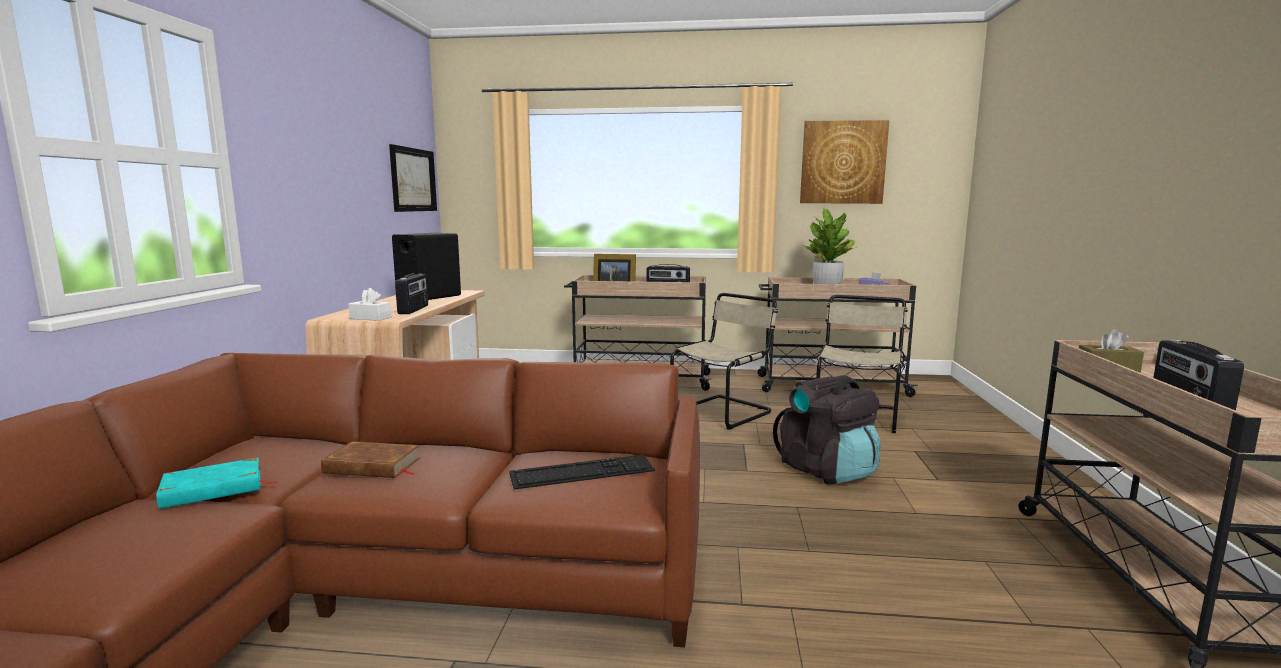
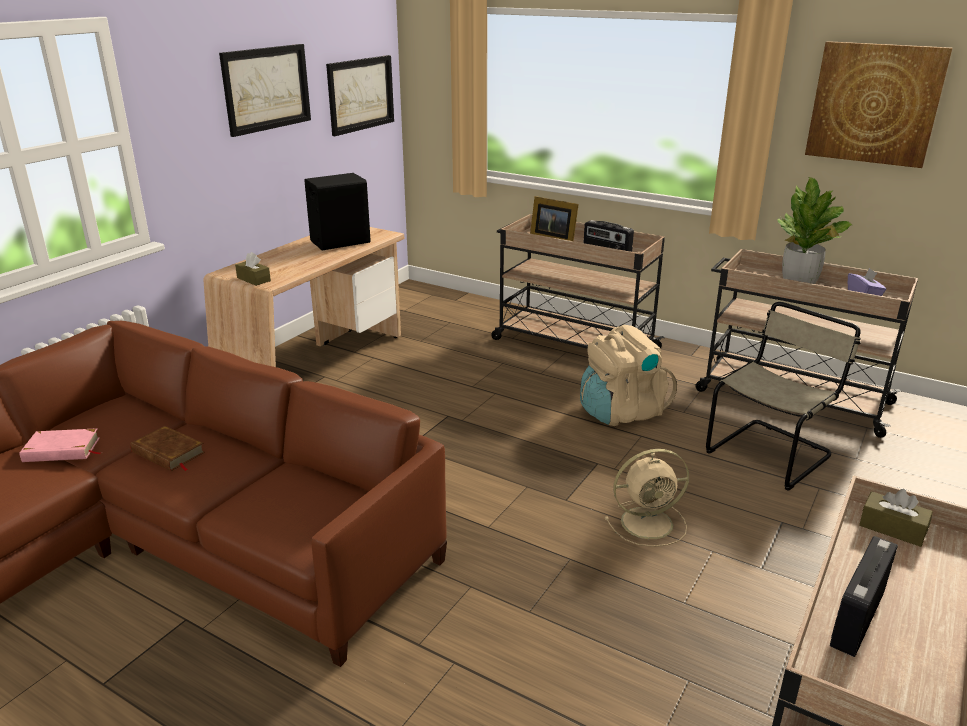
camera: 25 degrees right, 15 degrees up
turquoise book [156,457,277,509] -> pink book [19,428,101,462]
white tissue box [348,288,392,321] -> brown tissue box [235,252,271,286]
radio [395,273,428,314] -> none
keyboard [509,454,655,490] -> none
beige chair [670,293,778,430] -> beige backpack [580,325,677,426]
black backpack [773,375,880,484] -> beige fan [605,449,689,547]
none -> picture [219,44,311,137]

